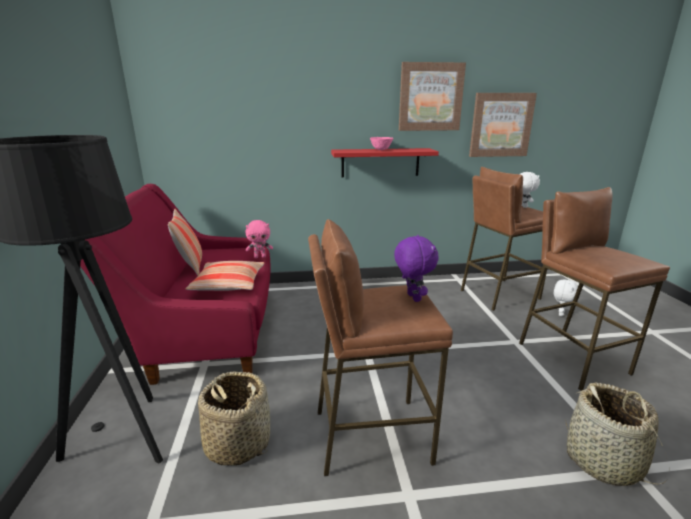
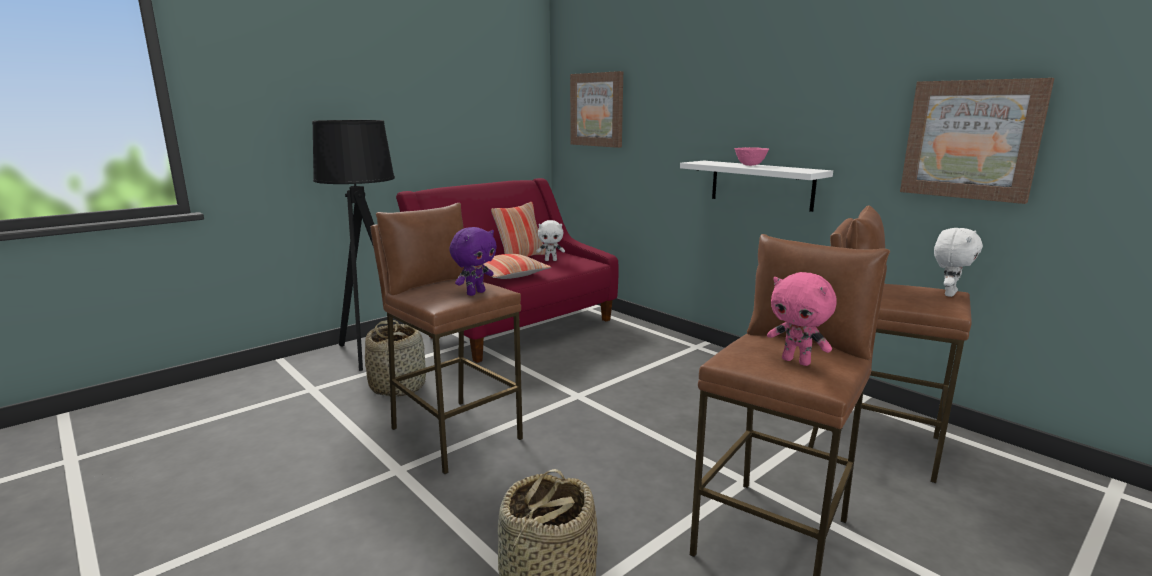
camera: 55 degrees right, 5 degrees down
pink plush toy [245,220,273,258] -> pink plush toy moved to [767,272,837,366]
red shelf [331,148,439,177] -> white shelf [680,161,833,212]
picture [399,62,466,131] -> picture moved to [570,71,623,148]
white plush toy [554,280,578,316] -> white plush toy moved to [537,220,565,261]

